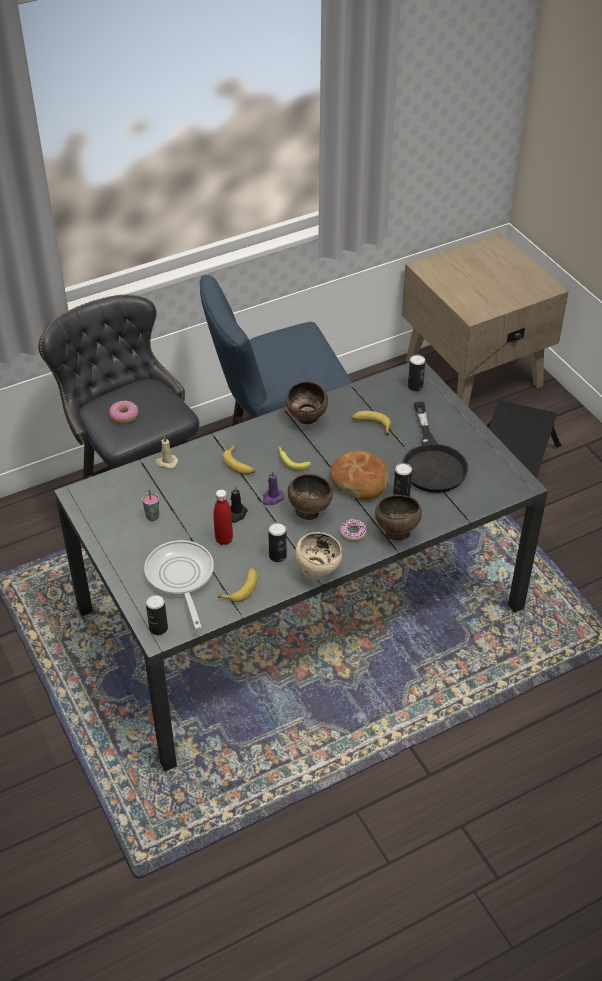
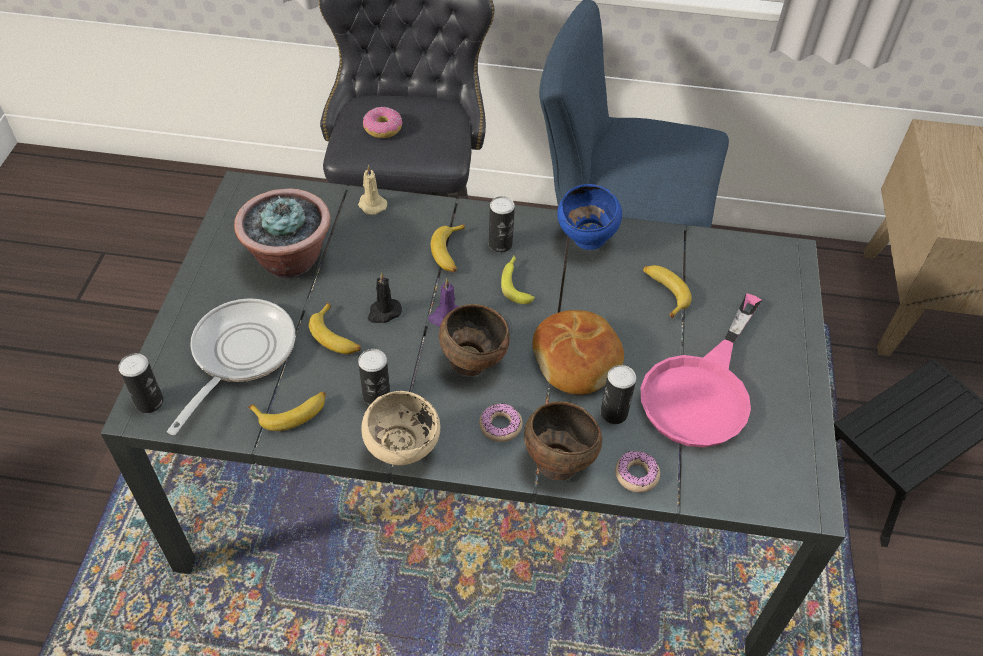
camera: 35 degrees right, 5 degrees up
cup [142,489,159,521] -> potted plant [234,189,331,278]
red bottle [213,489,233,545] -> banana [309,303,361,354]
brown bowl [285,381,328,424] -> blue bowl [558,184,622,250]
black frying pan [402,402,468,493] -> pink frying pan [641,293,762,447]
can [408,354,425,391] -> can moved to [489,196,515,253]
none -> donut [615,451,660,492]

